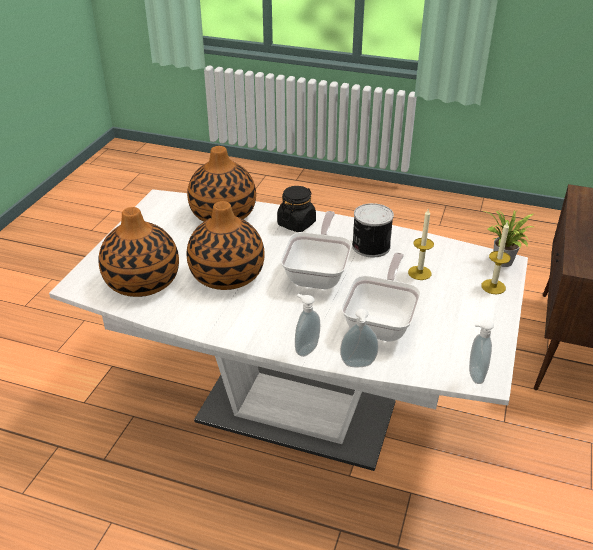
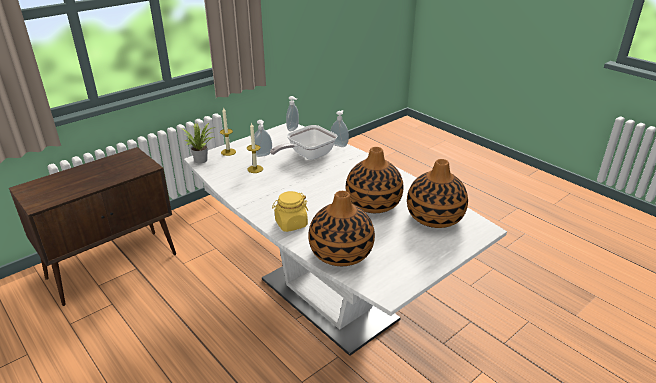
camera: 150 degrees left, 5 degrees down
black jar [277,186,316,232] -> yellow jar [272,191,308,232]
frying pan [280,211,352,289] -> none
soap dispenser [295,294,320,357] -> soap dispenser moved to [254,120,272,157]
can [352,203,394,257] -> none

